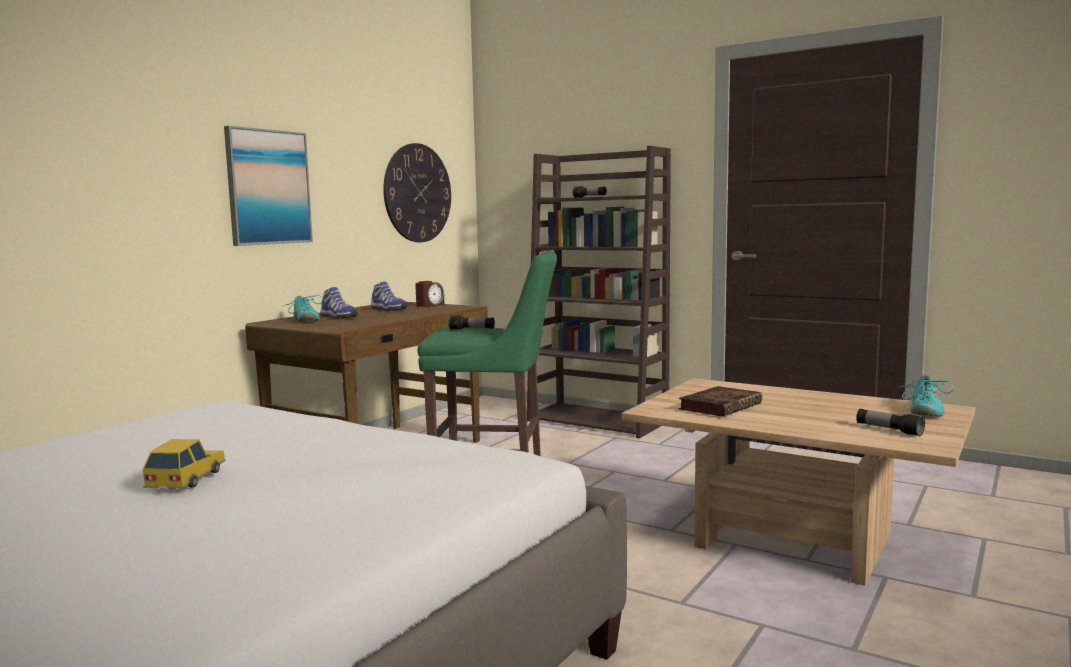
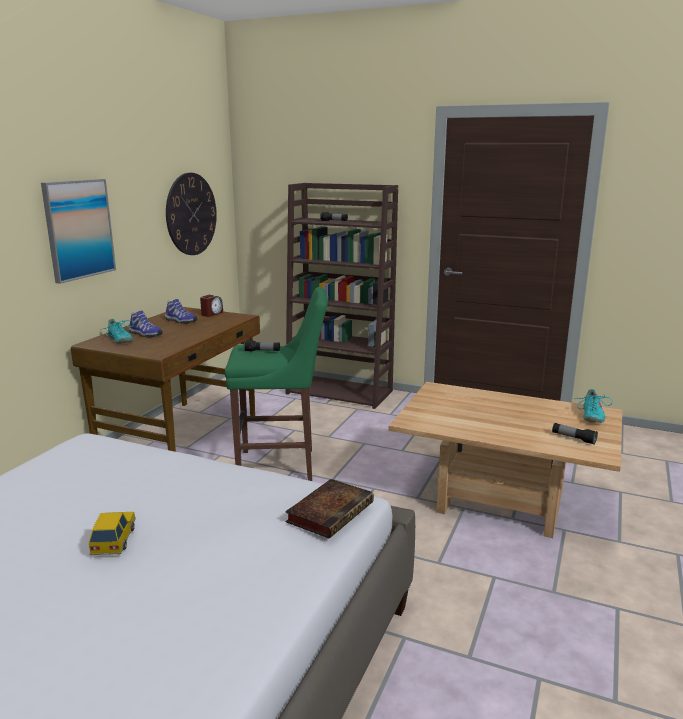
camera: 10 degrees left, 10 degrees up
book [679,386,762,417] -> book moved to [285,479,374,539]

